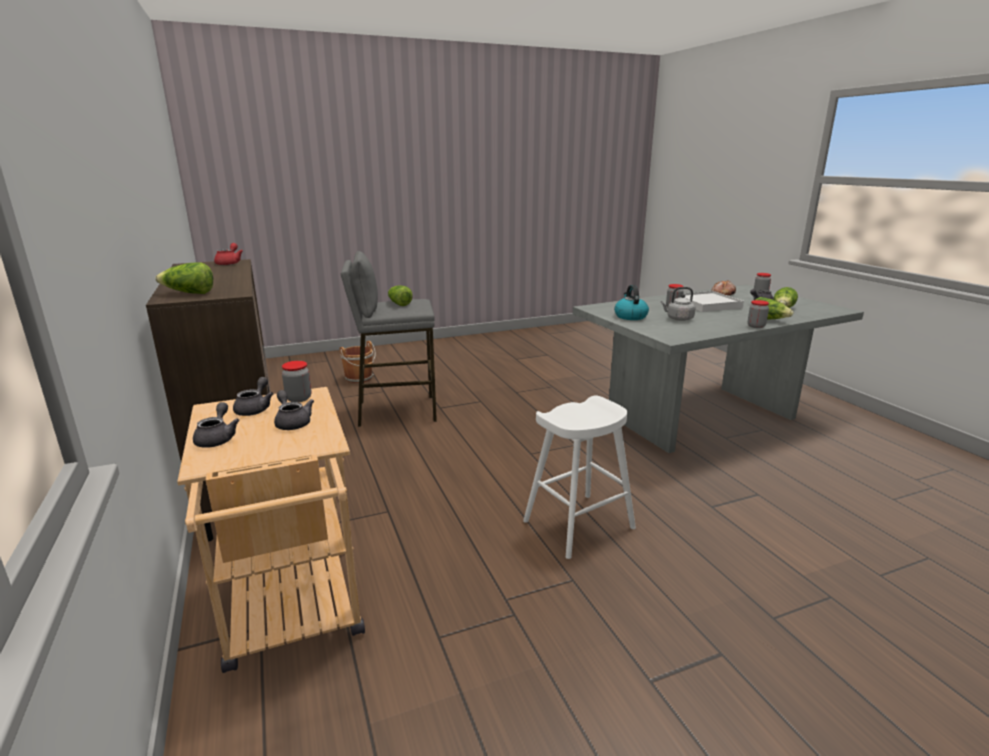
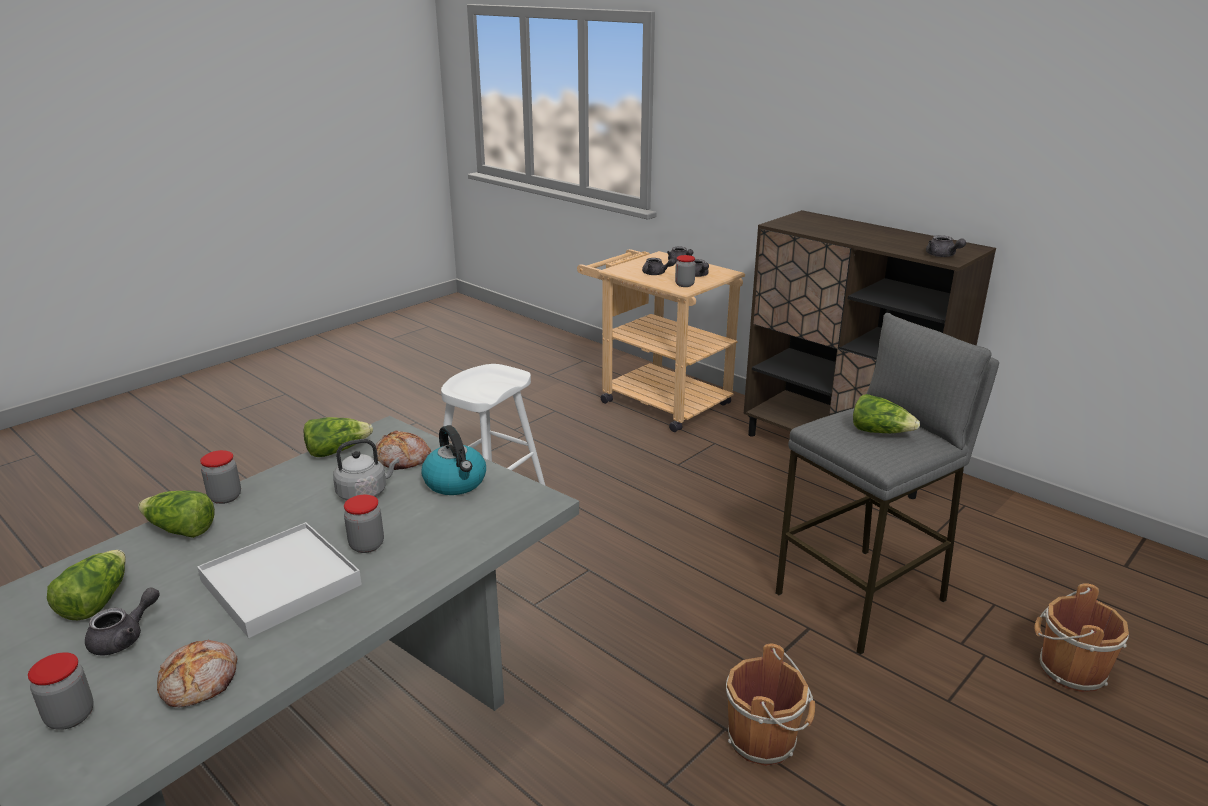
camera: 155 degrees right, 5 degrees up
lettuce [155,262,213,294] -> lettuce moved to [303,417,373,457]
red teapot [214,243,243,265] -> grey teapot [926,235,966,257]
none -> bread [376,430,431,470]
none -> brown bucket [726,644,815,766]

